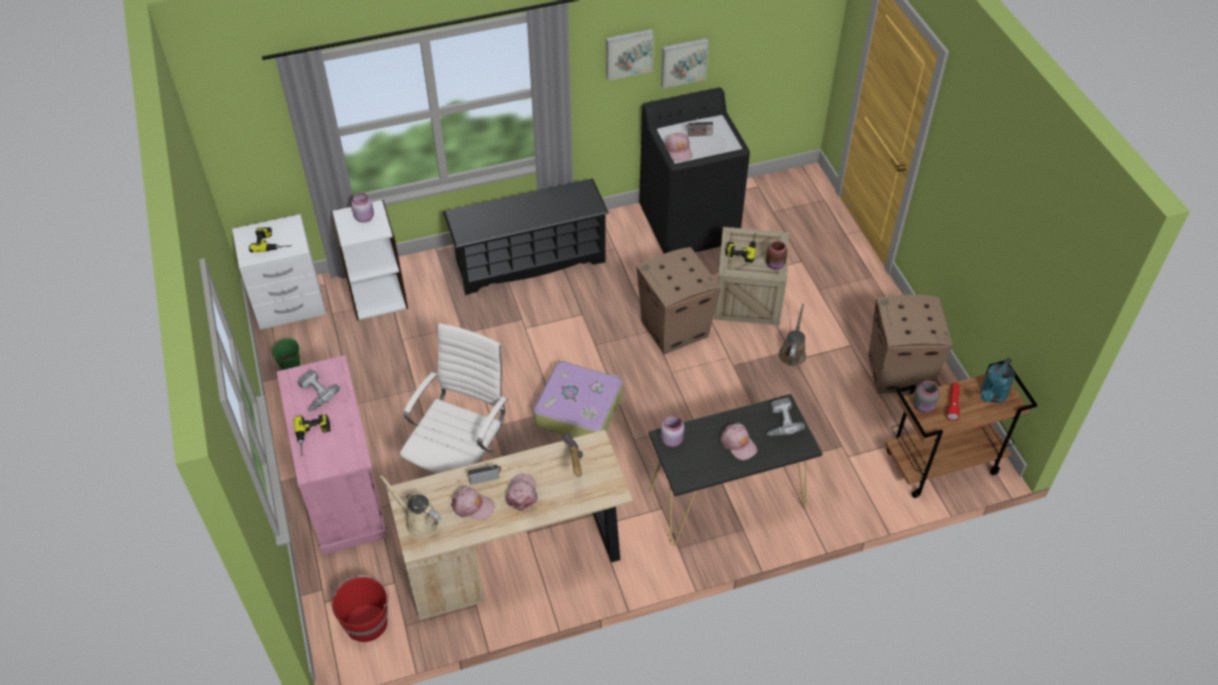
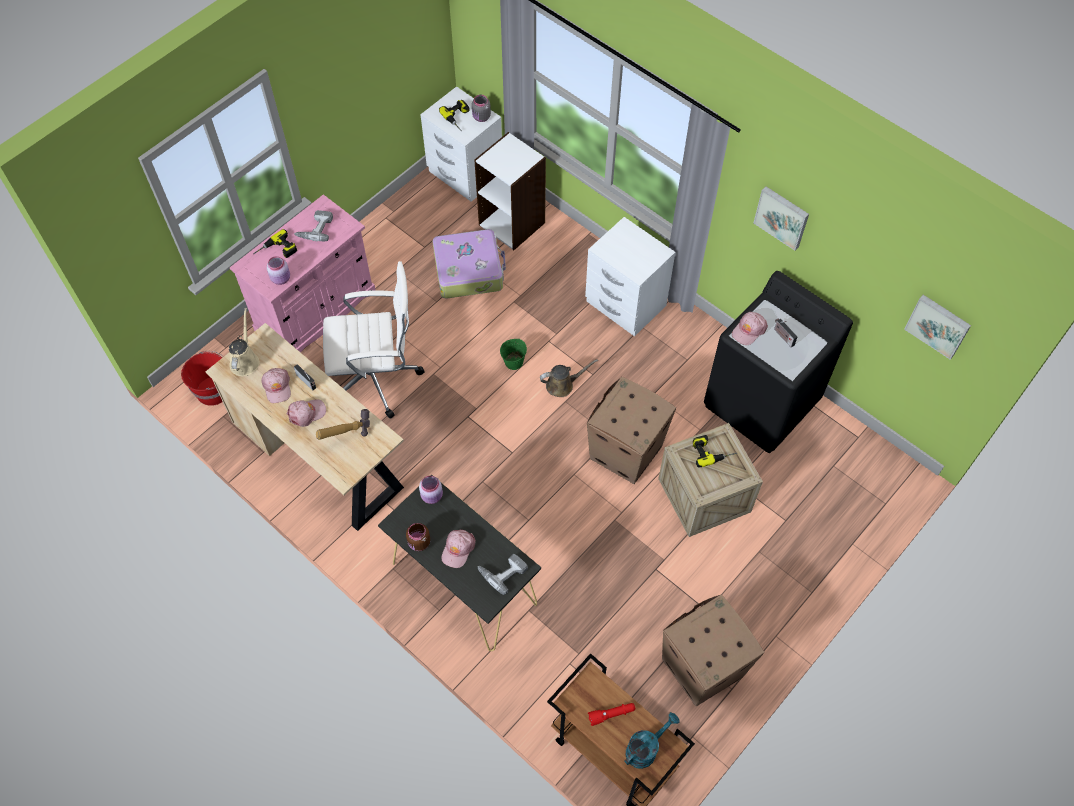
camera: 60 degrees right, 10 degrees up
green bucket [272,338,300,370] -> green bucket moved to [500,339,527,370]
pink jar [351,193,374,223] -> pink jar moved to [267,256,290,285]
black shoe rack [443,179,609,295] -> white nightstand [585,217,675,337]
suitcase [533,361,623,438] -> suitcase moved to [432,229,506,298]
picture [661,38,709,88] -> picture moved to [904,295,971,359]
brown jar [766,241,787,270] -> brown jar moved to [406,523,430,551]
brown watering can [778,304,806,366] -> brown watering can moved to [540,359,598,397]
grey jar [913,381,939,412] -> grey jar moved to [472,95,491,122]
turquoise watering can [981,358,1015,403] -> turquoise watering can turned 135 degrees clockwise [624,713,679,769]

